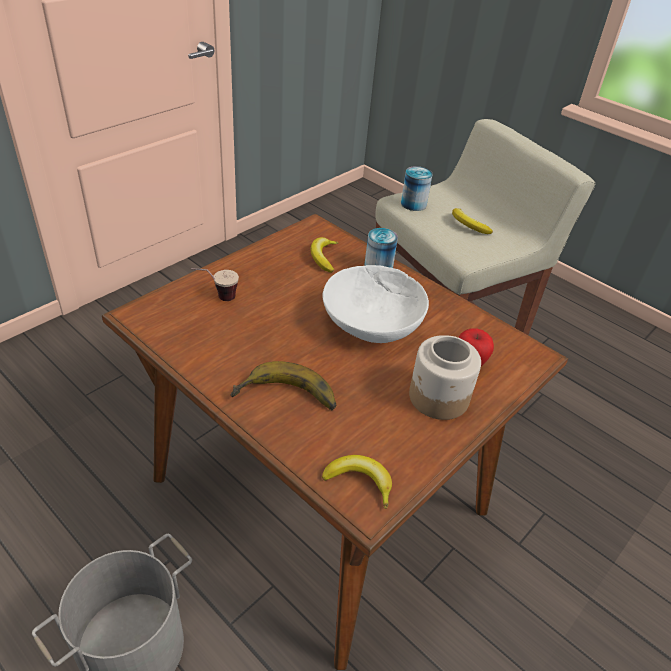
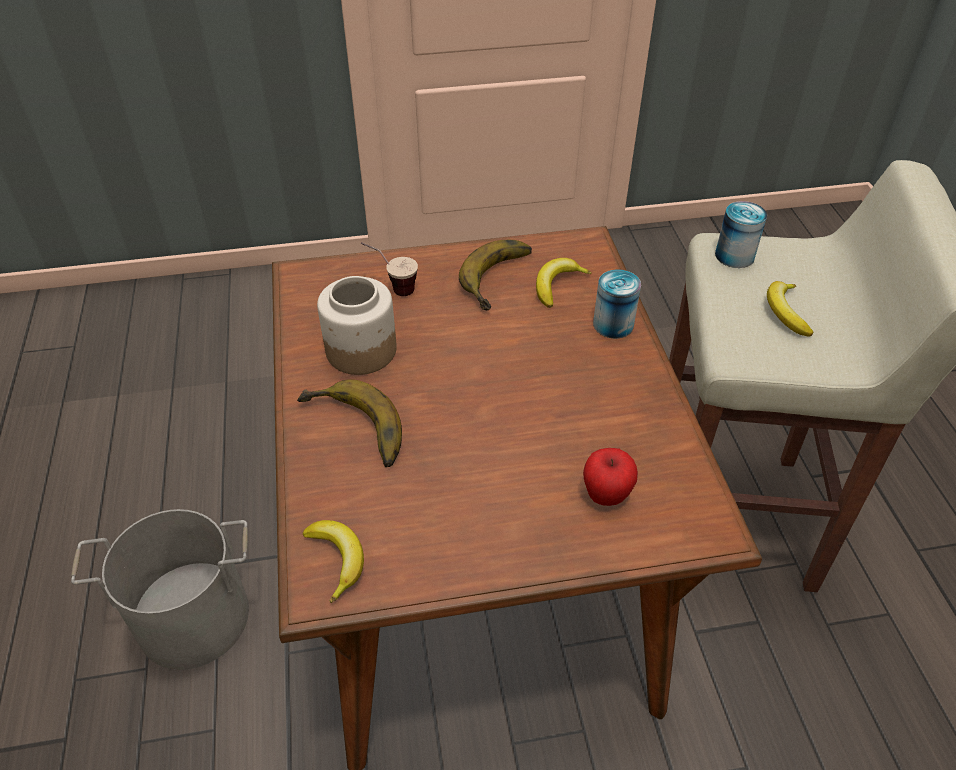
camera: 40 degrees right, 5 degrees up
white bowl [322,265,429,343] -> none
jar [409,335,481,420] -> jar moved to [317,276,397,375]
none -> banana [459,240,532,310]

